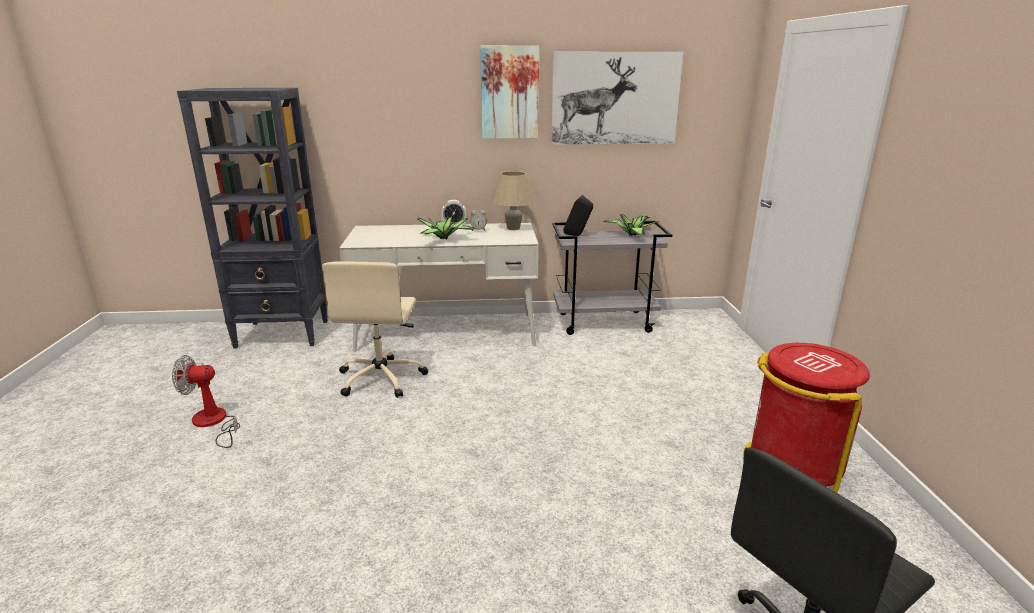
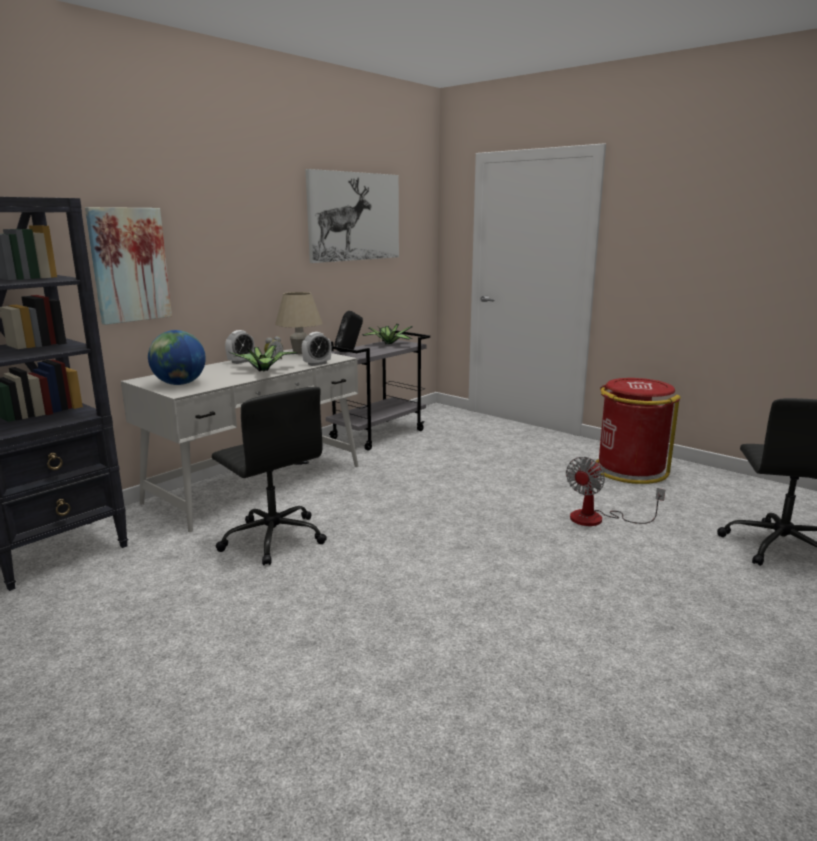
camera: 45 degrees left, 5 degrees down
fan [172,355,240,448] -> fan moved to [566,457,665,526]
beige office chair [322,261,428,398] -> black office chair [212,387,327,565]
picture [480,46,539,139] -> picture moved to [85,207,172,325]
none -> globe [148,330,206,385]
none -> alarm clock [302,332,332,366]

